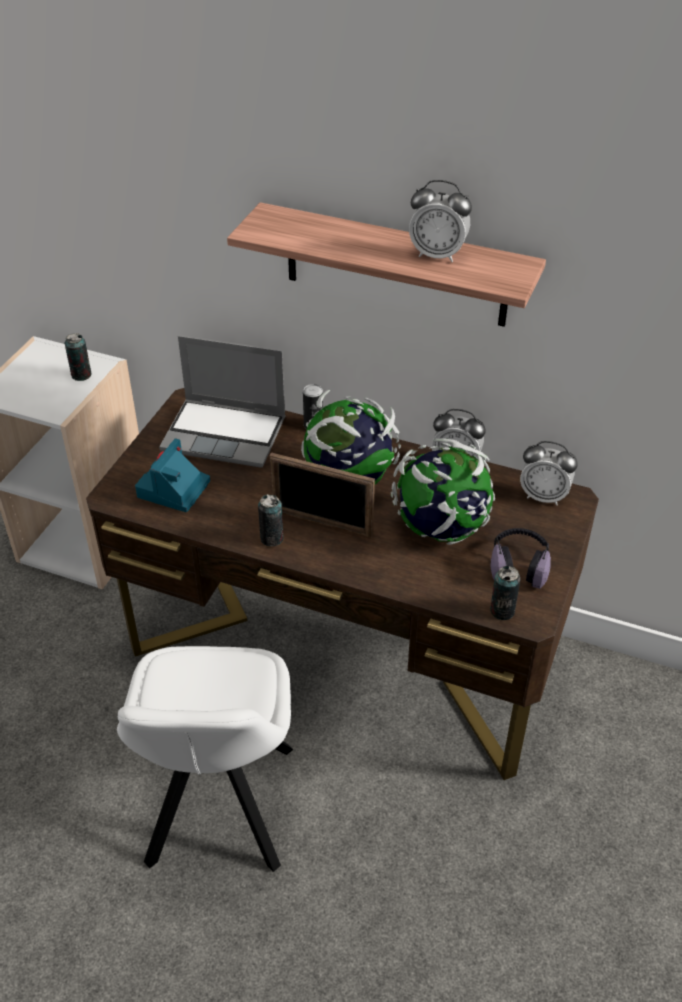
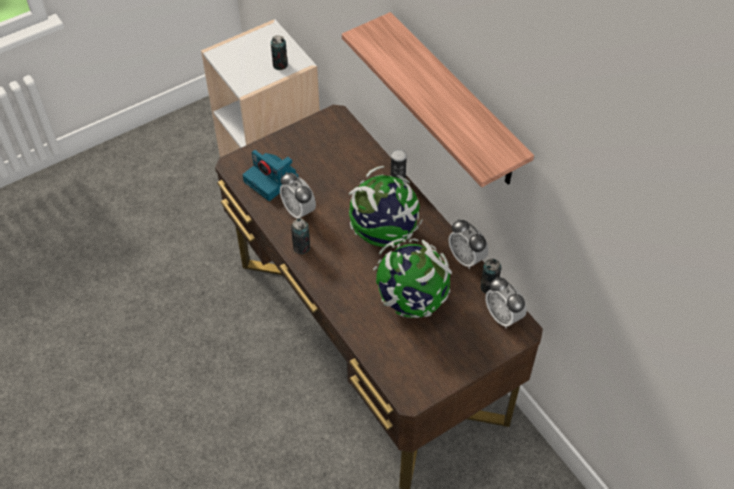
camera: 35 degrees right, 10 degrees up
white chair [117,646,293,872] -> none
camera [135,438,210,512] -> camera turned 105 degrees counterclockwise [243,150,298,201]
laptop [159,336,286,468] -> none
picture frame [270,452,375,538] -> none
alarm clock [409,180,472,262] -> alarm clock moved to [280,172,316,219]
headphones [490,528,551,589] -> none
can [490,566,520,620] -> can moved to [480,259,501,293]

